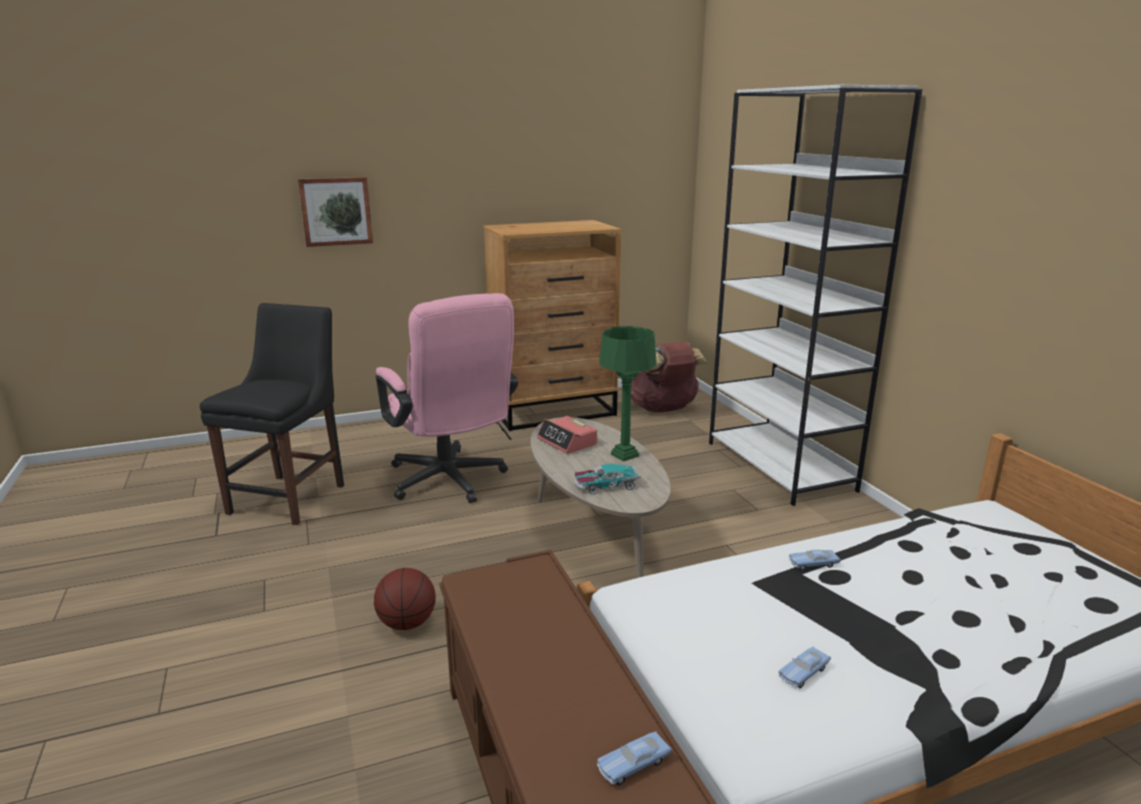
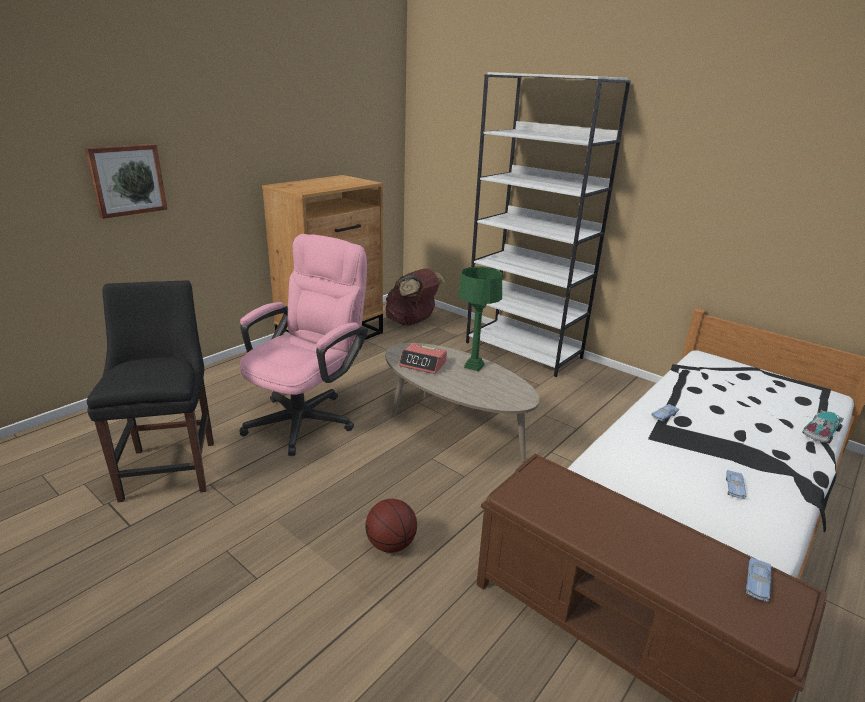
camera: 30 degrees left, 5 degrees up
pink office chair [376,293,518,503] -> pink office chair turned 90 degrees counterclockwise [239,234,368,456]
toy car [574,464,640,494] -> toy car moved to [802,410,844,444]

